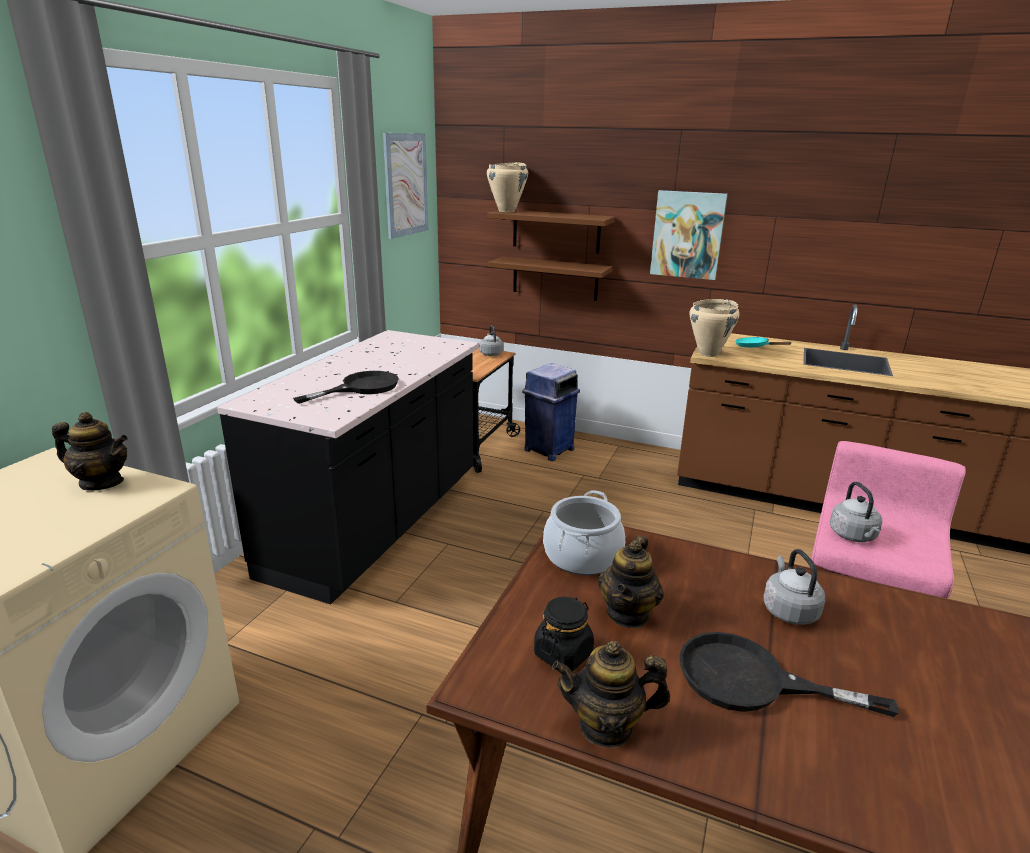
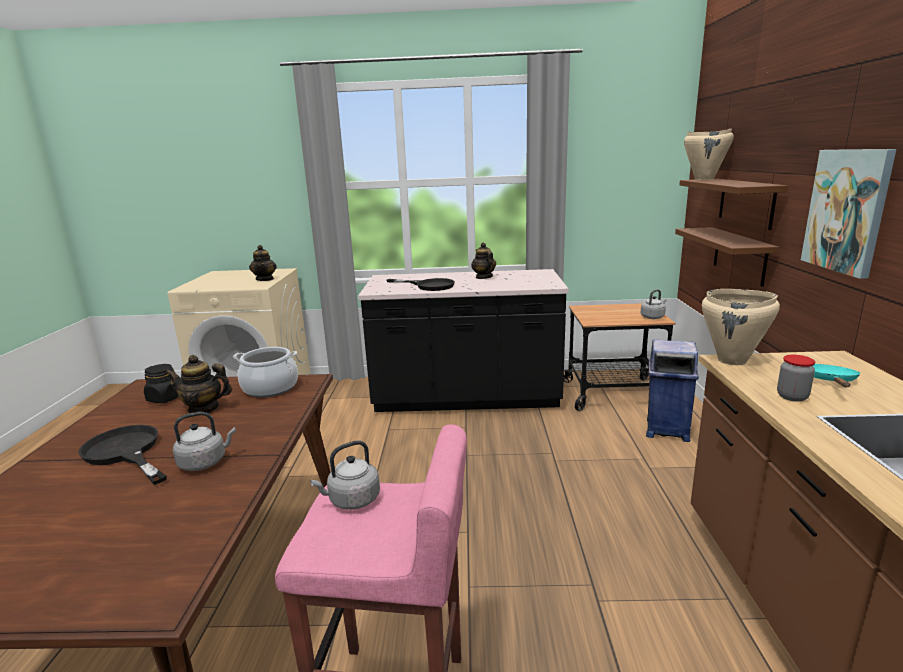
camera: 70 degrees right, 5 degrees down
picture [383,133,429,239] -> none
teapot [552,641,670,748] -> teapot moved to [471,243,496,279]
black frying pan [679,632,898,717] -> black frying pan turned 45 degrees counterclockwise [78,425,167,485]
none -> jar [777,355,815,402]

